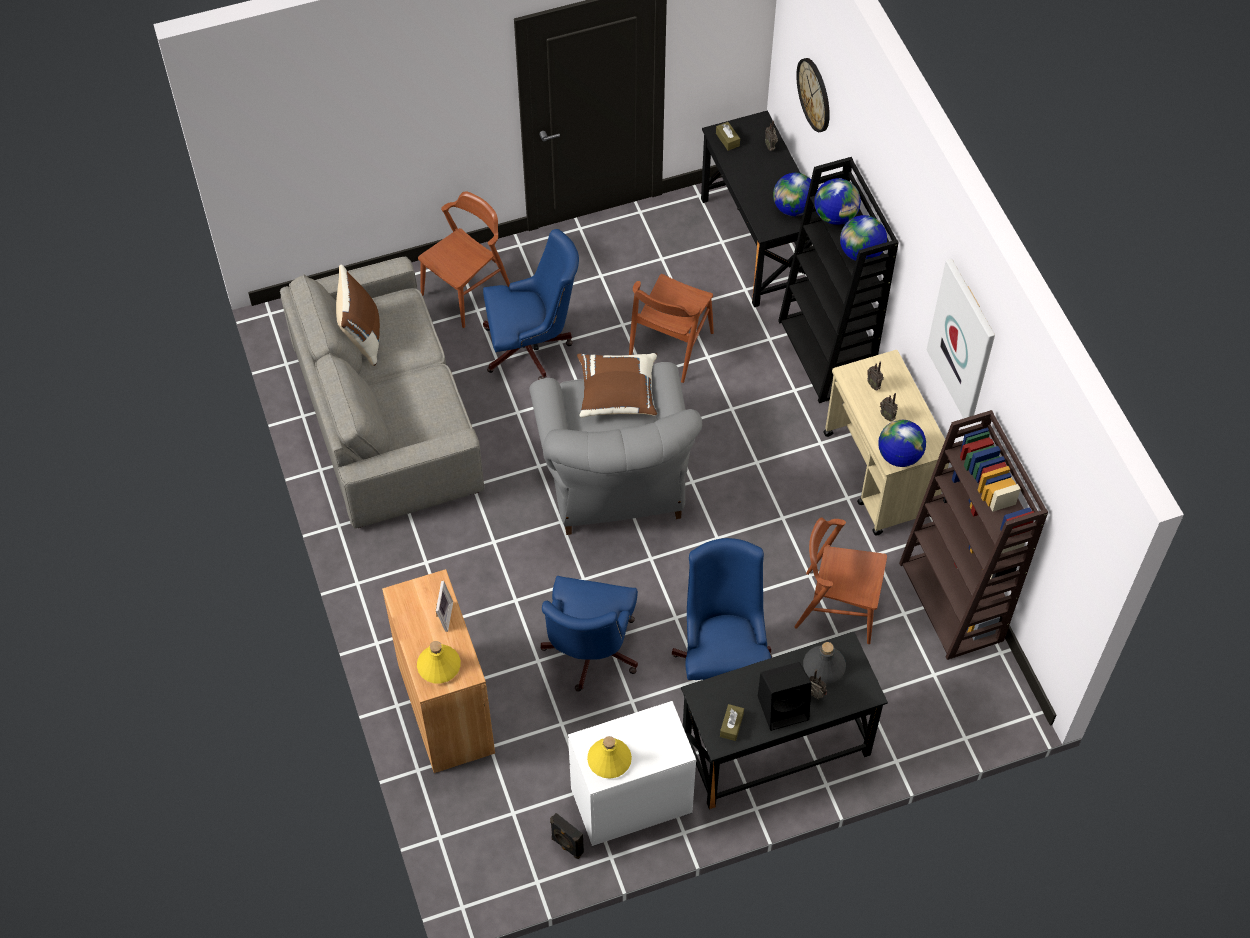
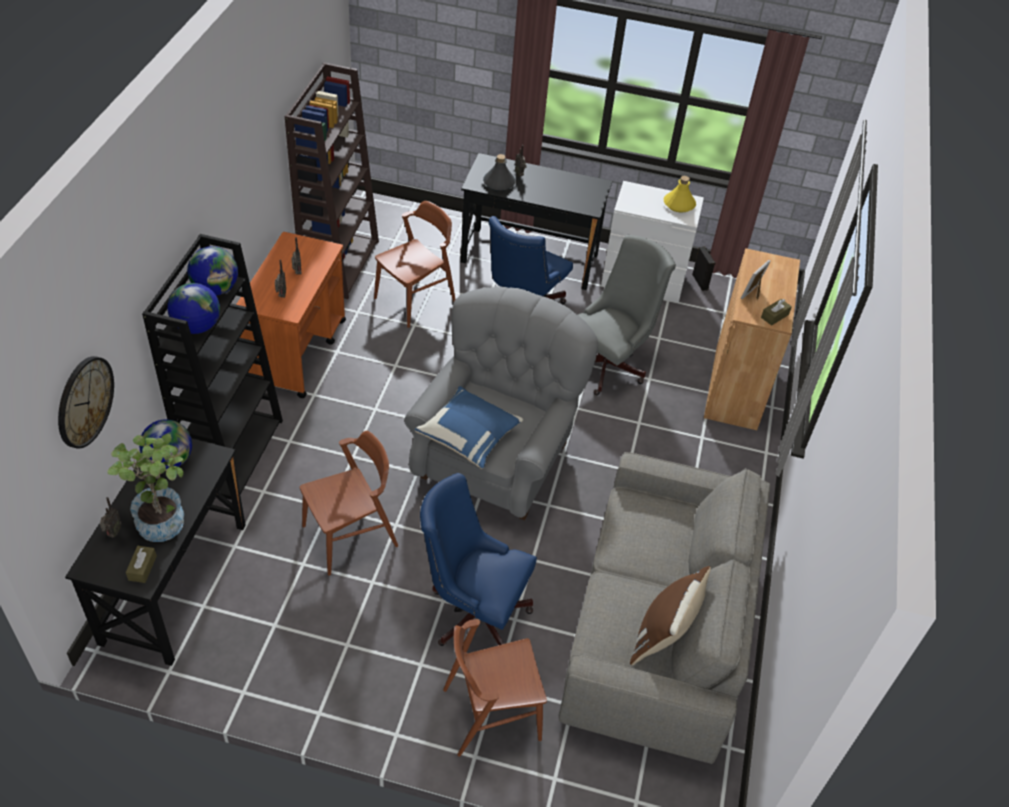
camera: 150 degrees left, 10 degrees down
yellow bottle [417,641,461,683] -> none
blue office chair [540,576,638,692] -> grey office chair [578,235,676,395]
brown pillow [577,353,657,417] -> blue pillow [415,386,523,469]
brown tissue box [720,704,744,741] -> brown tissue box moved to [761,299,792,326]
black speaker [758,662,812,731] -> none
brown chair [794,517,887,644] -> brown chair turned 90 degrees counterclockwise [374,201,456,328]
beige cart [824,350,949,536] -> orange cart [236,232,346,398]
globe [878,420,926,467] -> none
picture [927,259,995,419] -> none
none -> potted plant [107,434,184,542]

